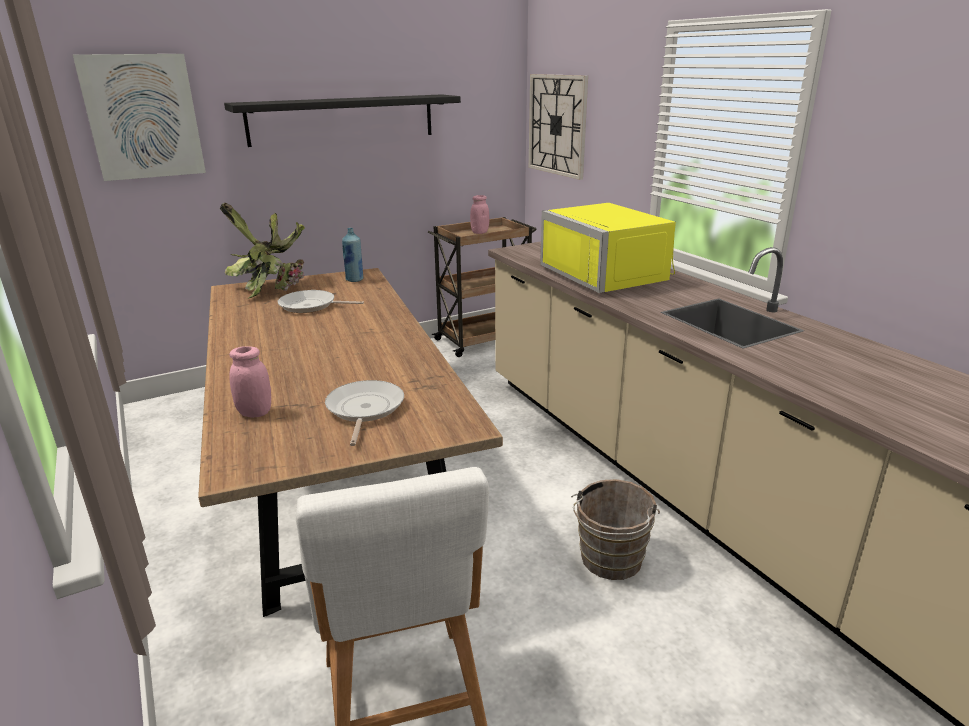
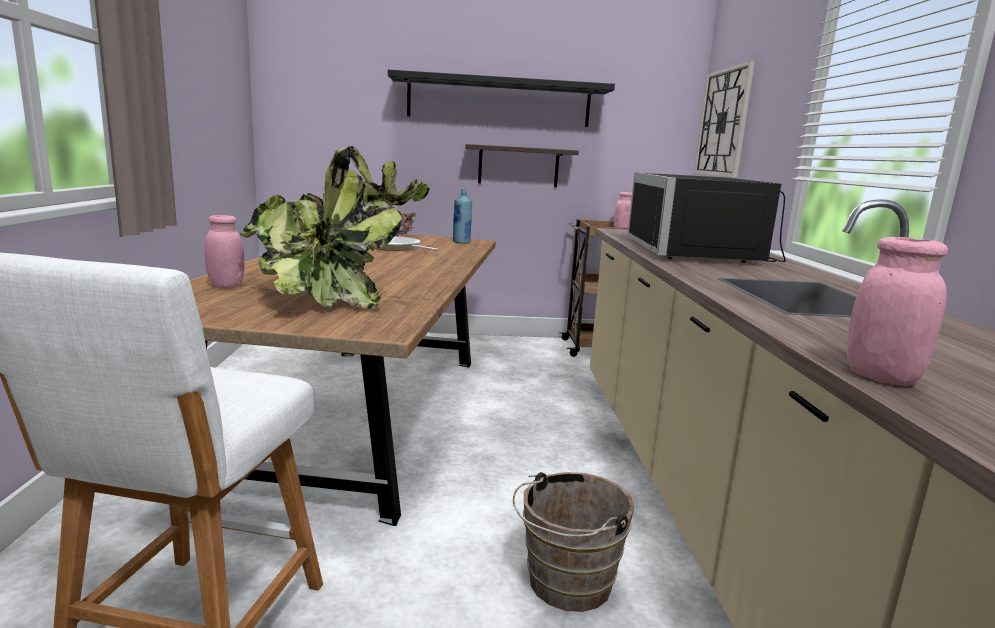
camera: 25 degrees right, 10 degrees down
picture [73,54,206,181] -> none
frying pan [325,380,404,446] -> potted plant [239,147,402,309]
yellow microwave [540,203,676,293] -> black microwave [627,173,786,263]
none -> shelf [465,144,579,187]
none -> pink jar [847,237,948,385]

